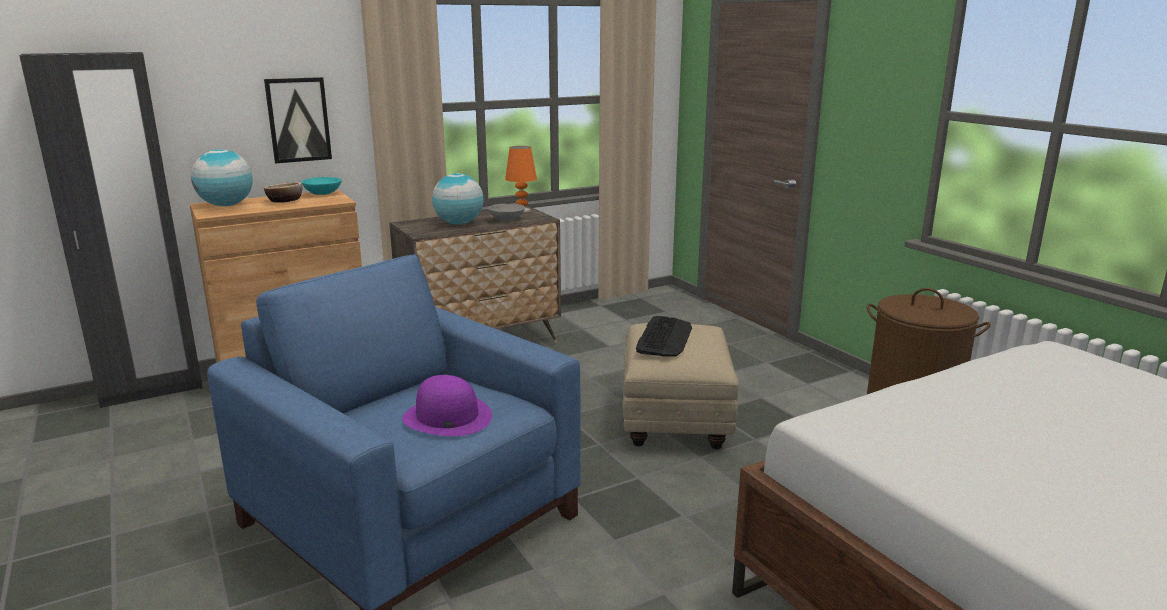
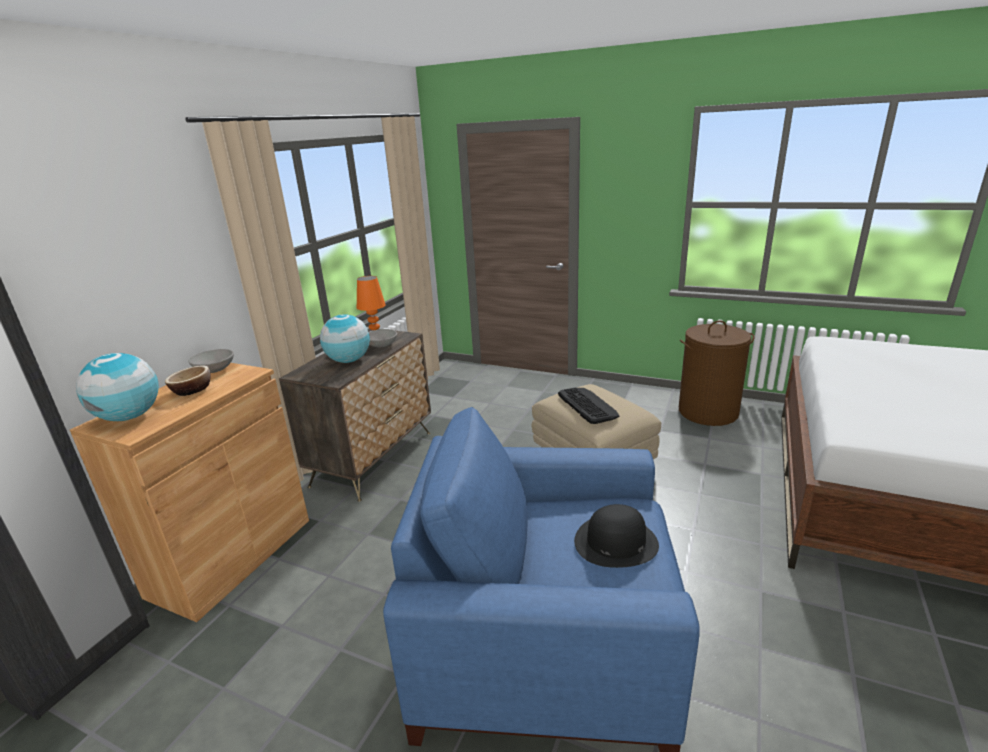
camera: 35 degrees left, 5 degrees up
picture [264,77,332,163] -> none
turquoise bowl [302,177,342,195] -> grey bowl [188,349,234,373]
purple hat [402,375,492,436] -> black hat [574,504,659,568]

